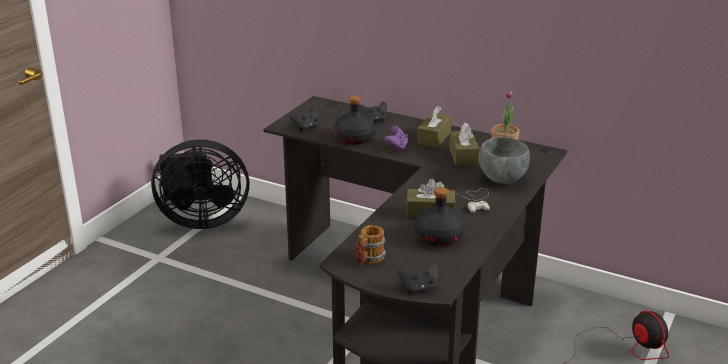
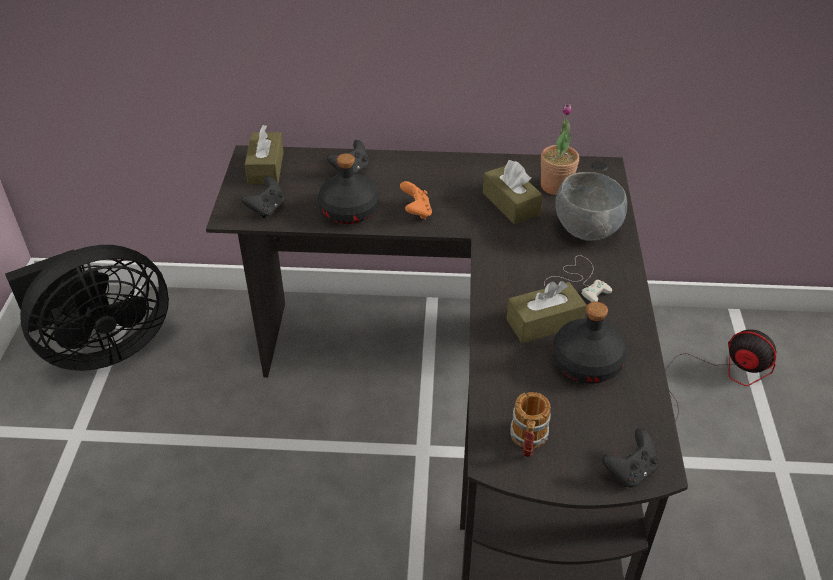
camera: 25 degrees left, 15 degrees up
purple game controller [384,126,408,152] -> orange game controller [400,181,432,220]
brown tissue box [417,106,452,148] -> brown tissue box moved to [245,125,283,185]

